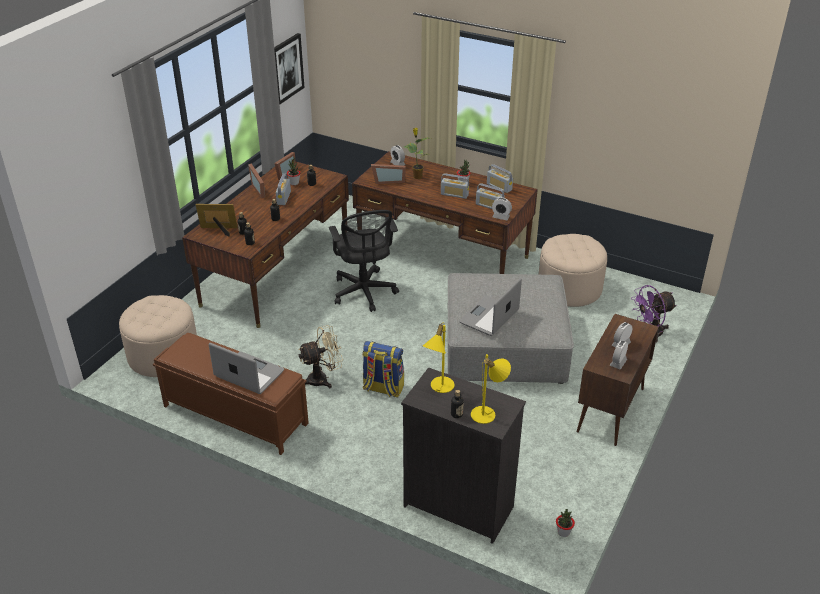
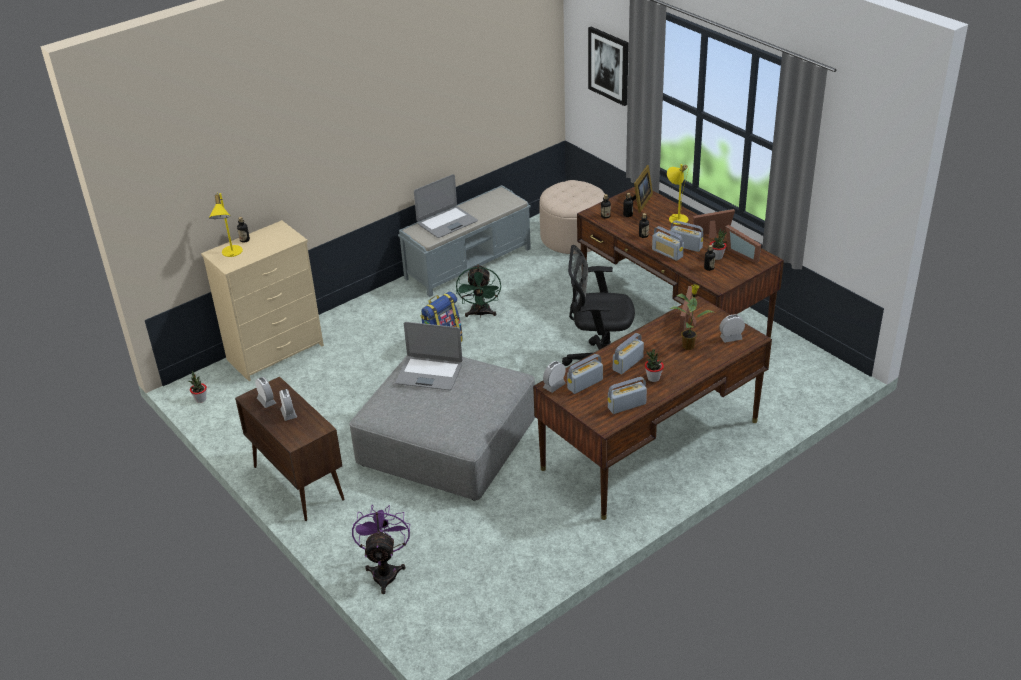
camera: 115 degrees right, 0 degrees up
brown bench [153,333,309,455] -> grey bench [398,185,531,297]
picture [274,33,305,105] -> picture moved to [588,27,629,106]
beige fan [298,325,343,388] -> green fan [456,264,501,318]
black dresser [401,367,526,544] -> beige dresser [201,220,324,381]
yellow table lamp [423,323,454,393] -> yellow table lamp moved to [667,164,688,225]
laptop [459,278,522,336] -> laptop turned 135 degrees clockwise [395,322,462,390]
beige ottoman [539,234,607,307] -> none
none -> radio [652,226,684,261]

